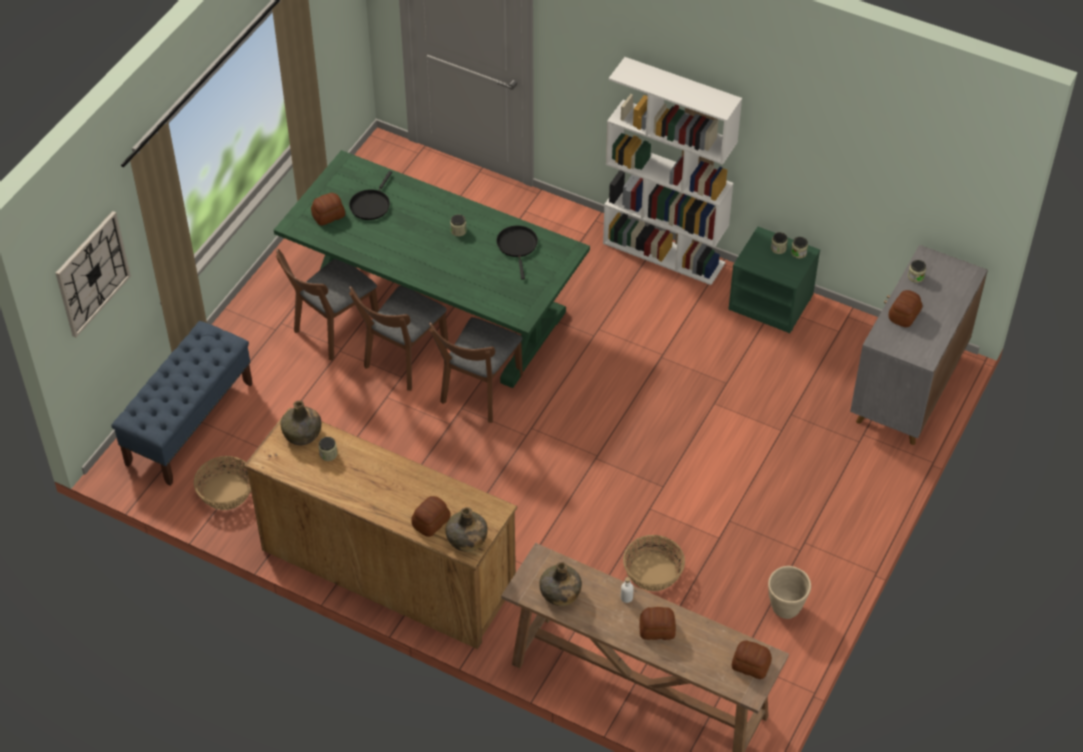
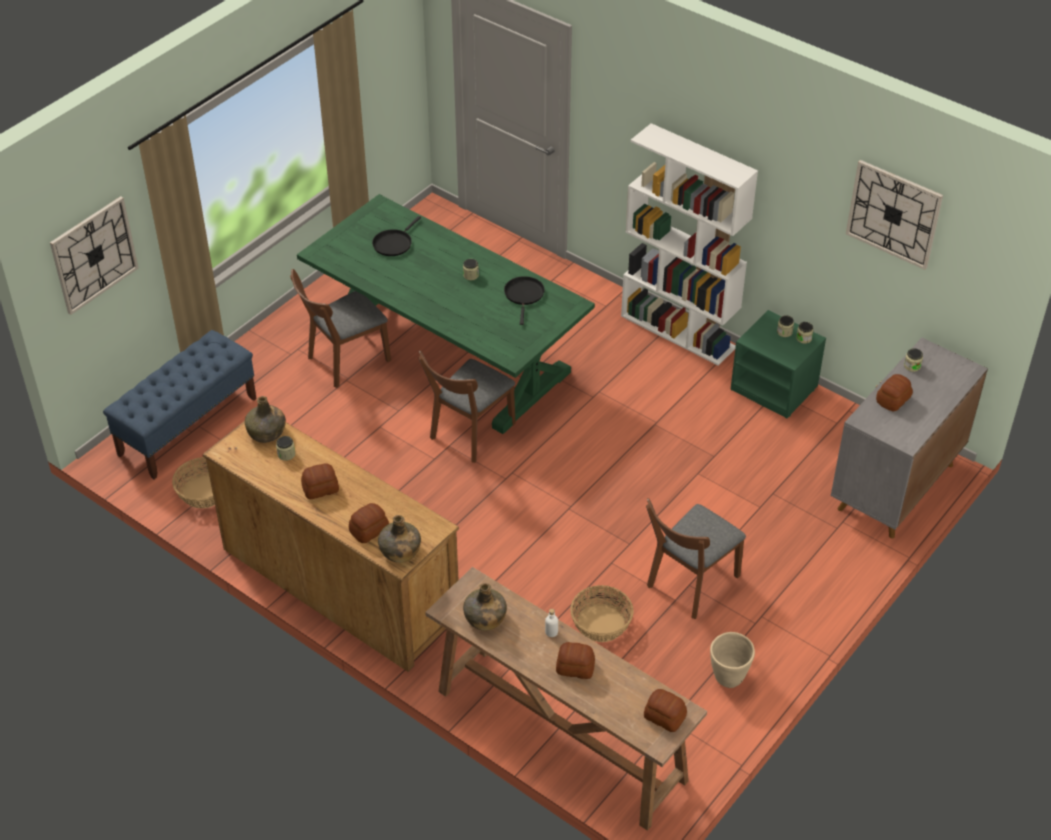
camera: 10 degrees right, 5 degrees down
bread [311,193,345,225] -> bread moved to [301,463,339,499]
brown chair [349,286,448,391] -> brown chair moved to [646,498,746,619]
none -> wall clock [846,160,943,270]

